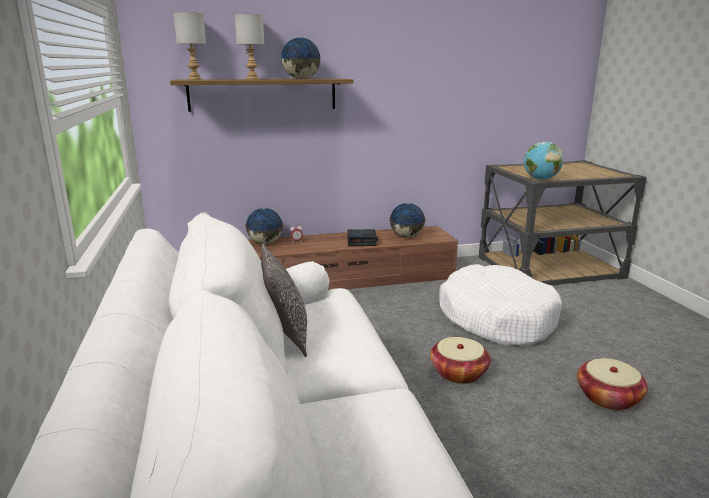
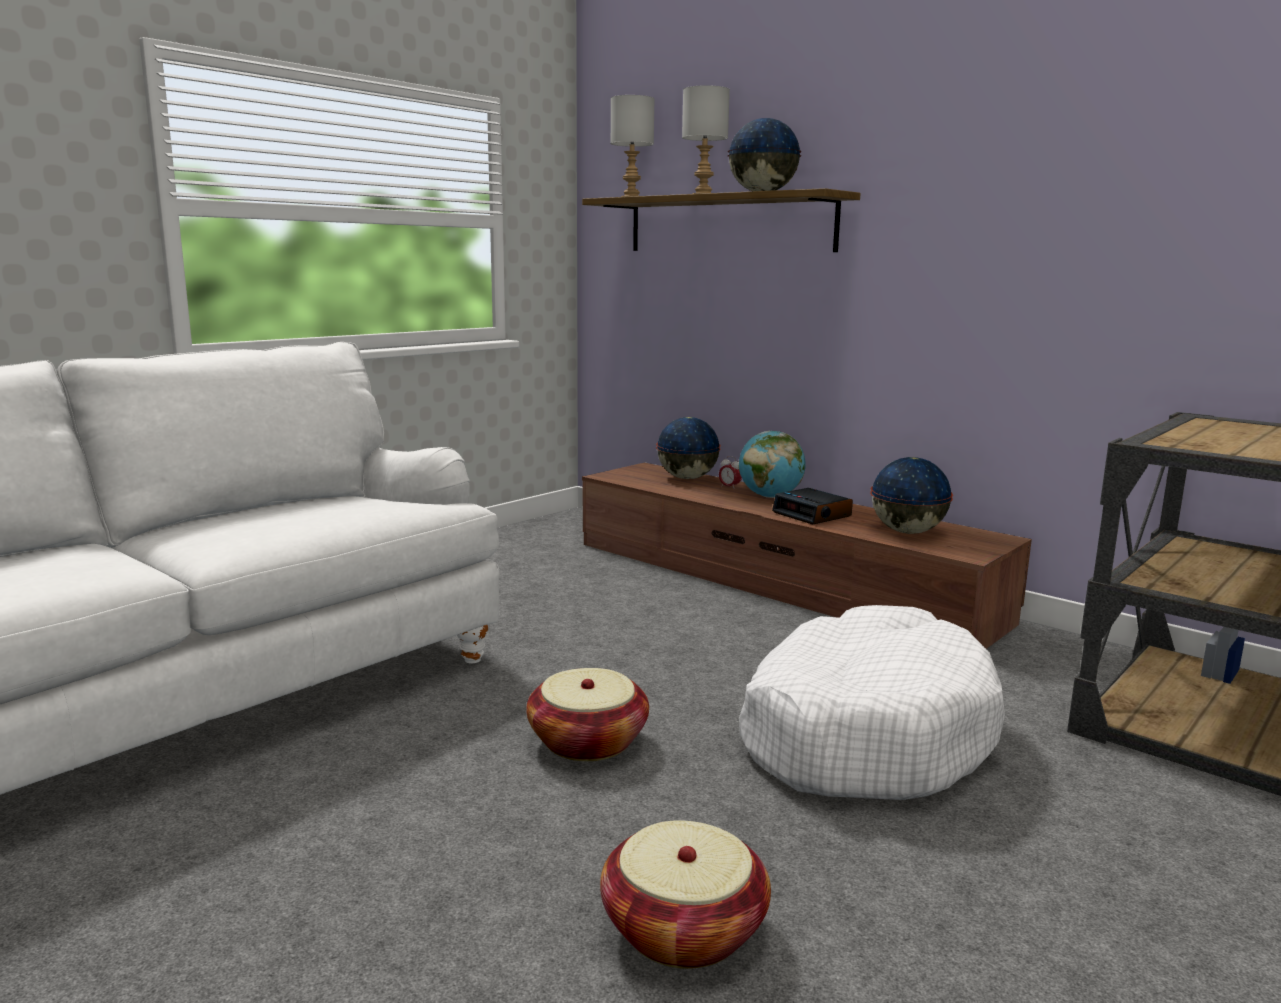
camera: 55 degrees right, 5 degrees down
pillow [261,243,307,357] -> none
globe [524,142,563,180] -> globe moved to [739,431,806,498]

